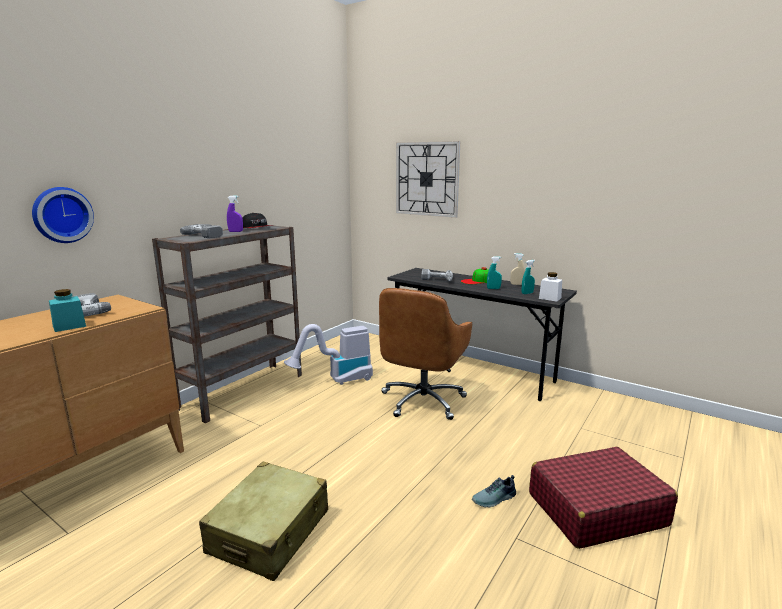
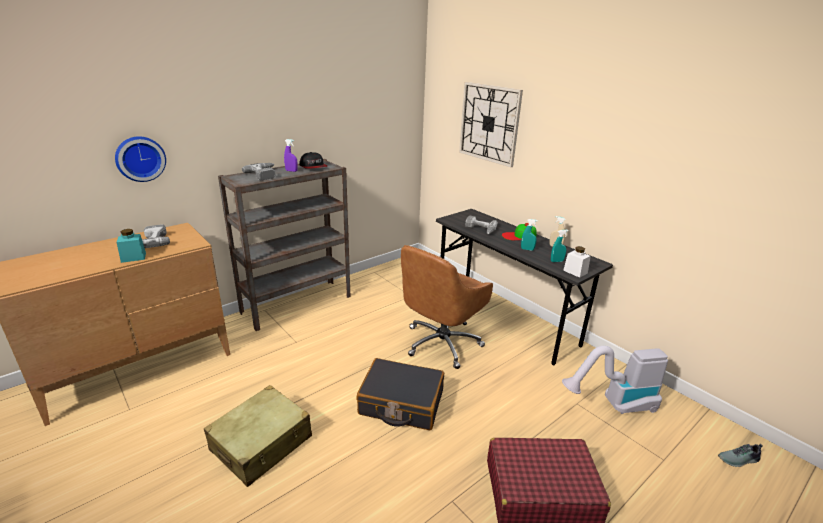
camera: 15 degrees right, 10 degrees up
vacuum cleaner [284,324,373,385] -> vacuum cleaner moved to [562,346,668,414]
shoe [472,475,516,507] -> shoe moved to [718,444,763,467]
none -> black suitcase [356,358,444,430]

